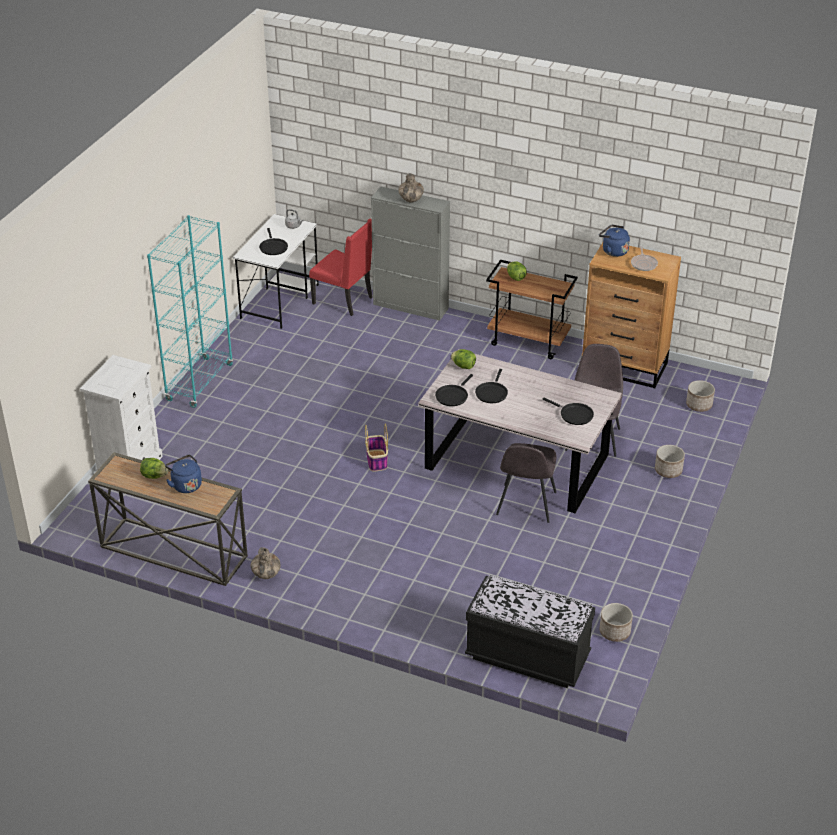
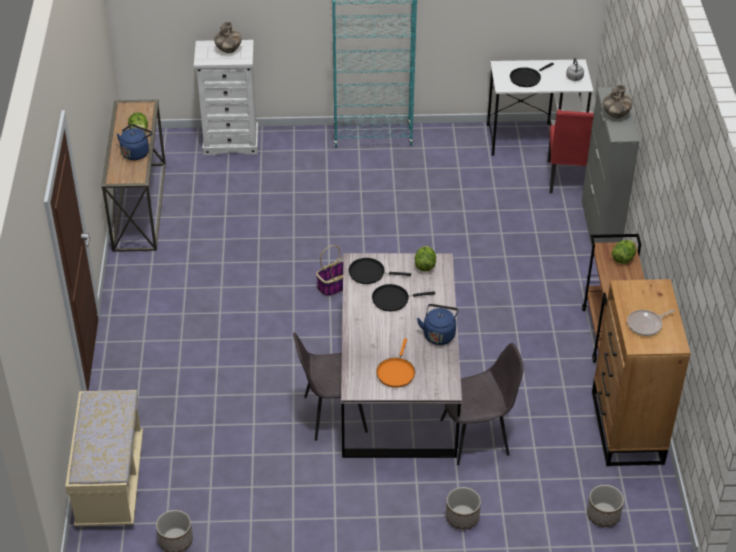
camera: 65 degrees right, 5 degrees up
vase [251,547,280,579] -> vase moved to [214,22,242,53]
black bench [465,575,595,688] -> beige bench [65,390,143,526]
black frying pan [542,398,594,425] -> orange frying pan [376,338,415,388]
blue kettle [599,225,630,257] -> blue kettle moved to [417,304,459,345]

